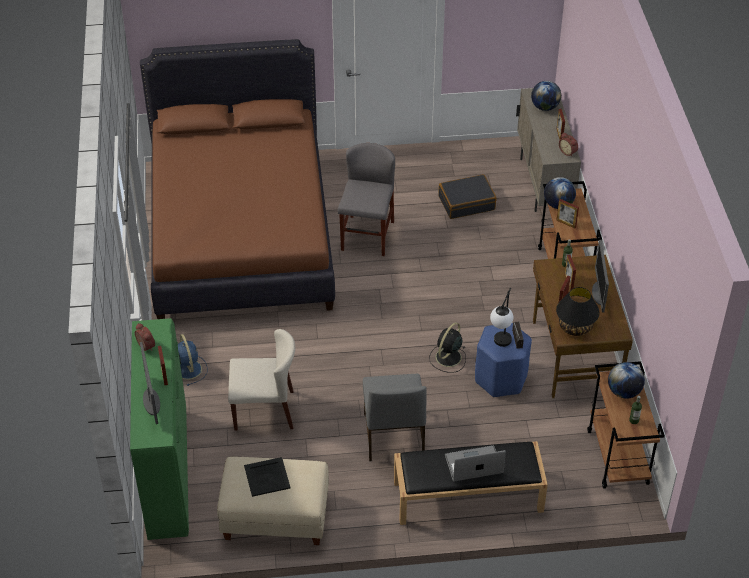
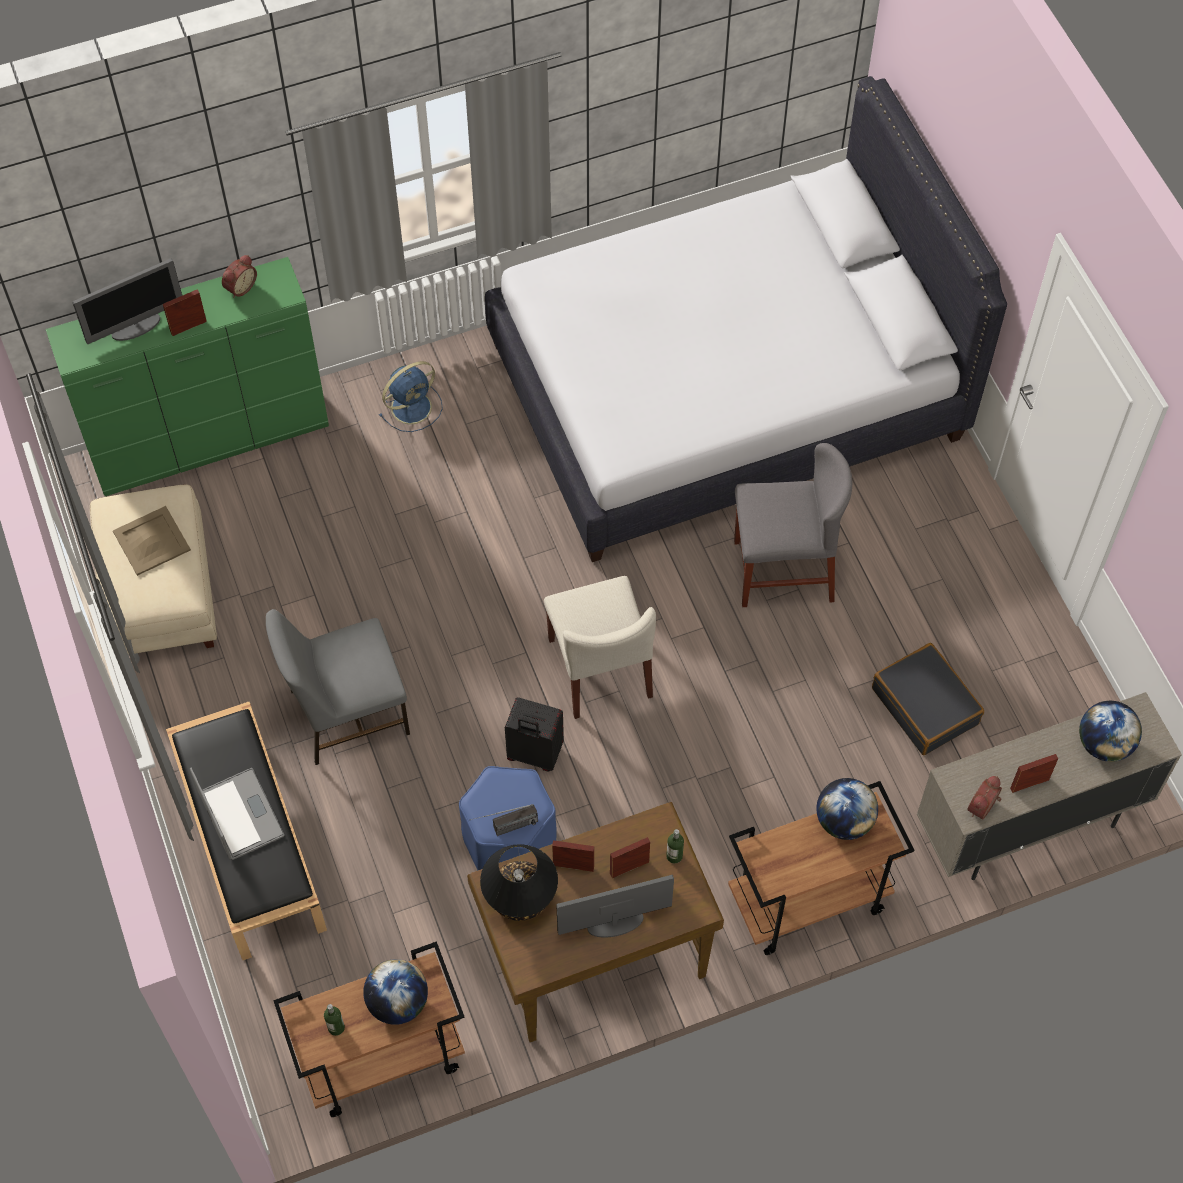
camera: 75 degrees right, 15 degrees up
brown bed [140,39,335,319] -> white bed [485,76,1007,562]
beige chair [228,329,295,431] -> beige chair moved to [544,576,656,719]
black tray [244,457,291,497] -> beige tray [113,506,191,576]
black fan [429,322,466,373] -> black suitcase [505,697,564,771]
table lamp [490,288,513,347] -> none
picture frame [557,199,579,228] -> none

